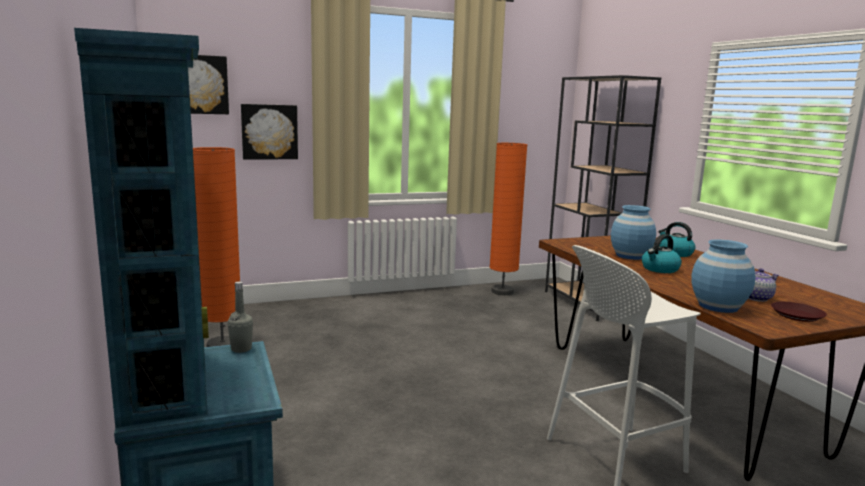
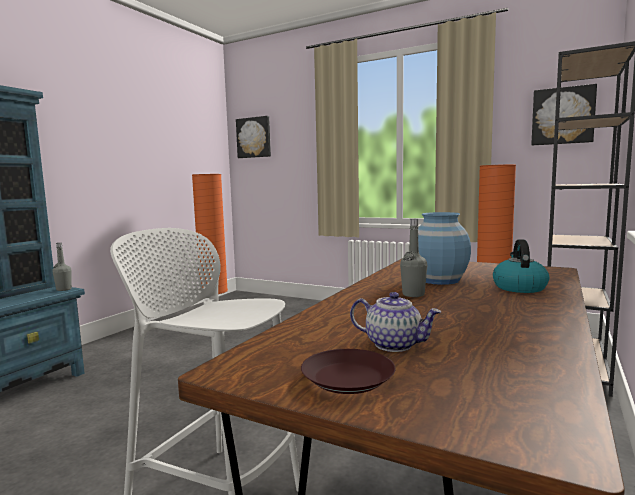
camera: 50 degrees right, 5 degrees down
picture [241,104,298,159] -> picture moved to [531,84,597,145]
kettle [642,234,682,273] -> grey bottle [400,219,427,297]
blue vase [691,239,756,313] -> none

